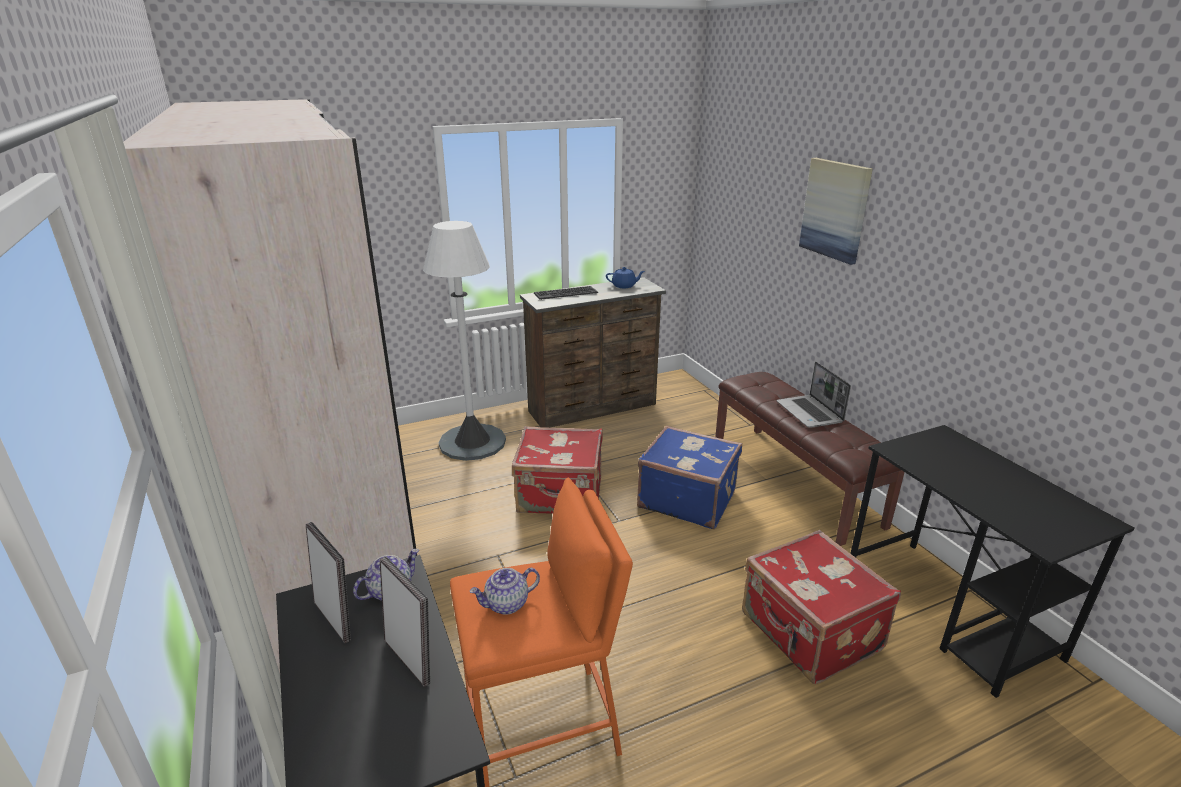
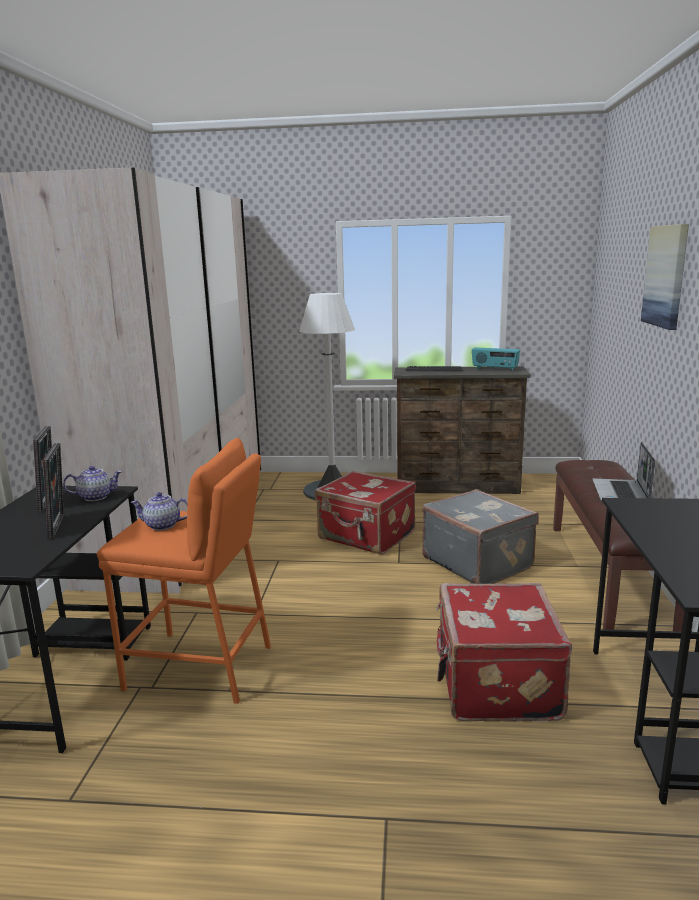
camera: 30 degrees right, 10 degrees down
blue teapot [606,267,645,288] -> radio [472,348,520,371]
blue suitcase [637,426,742,529] -> grey suitcase [422,489,539,584]

